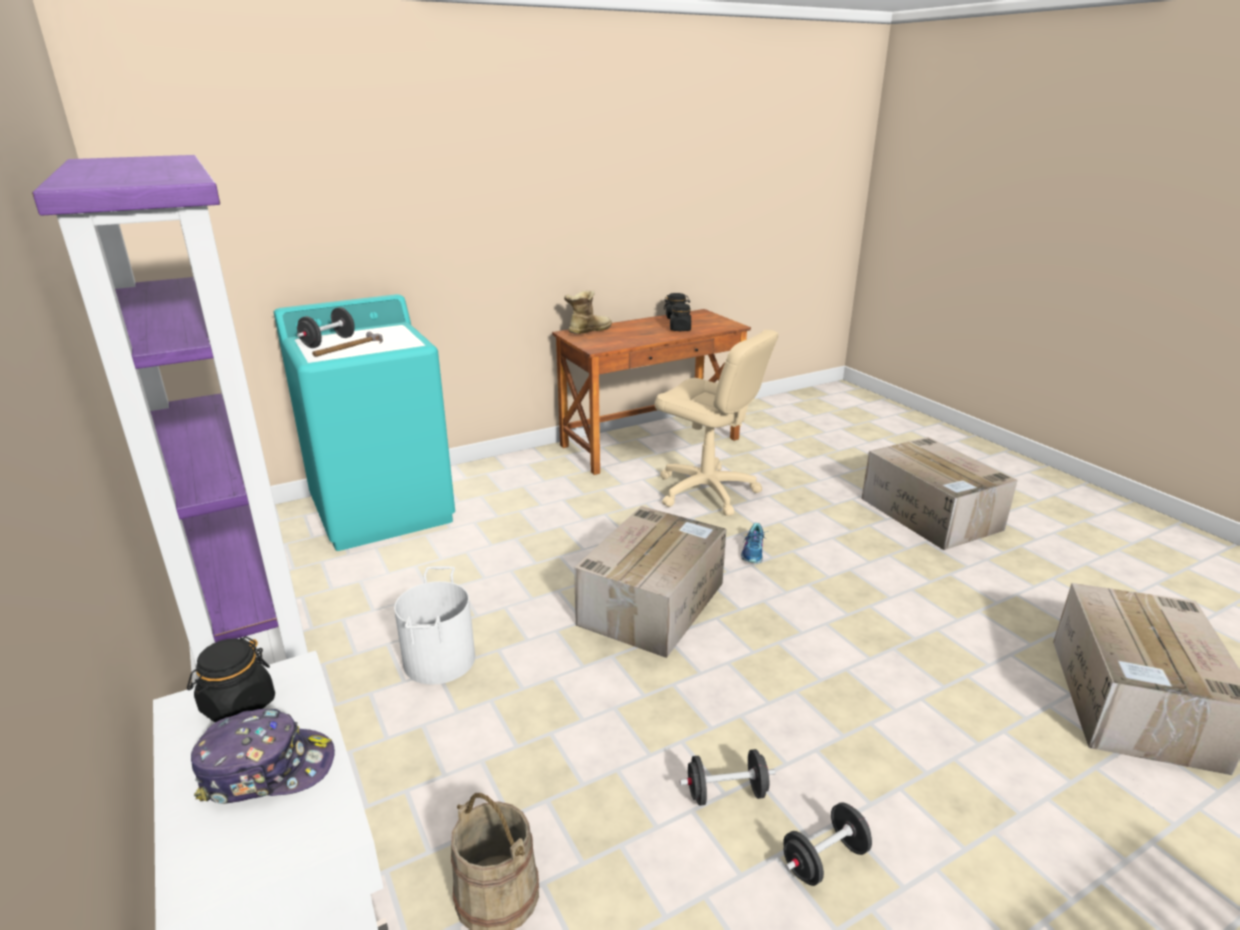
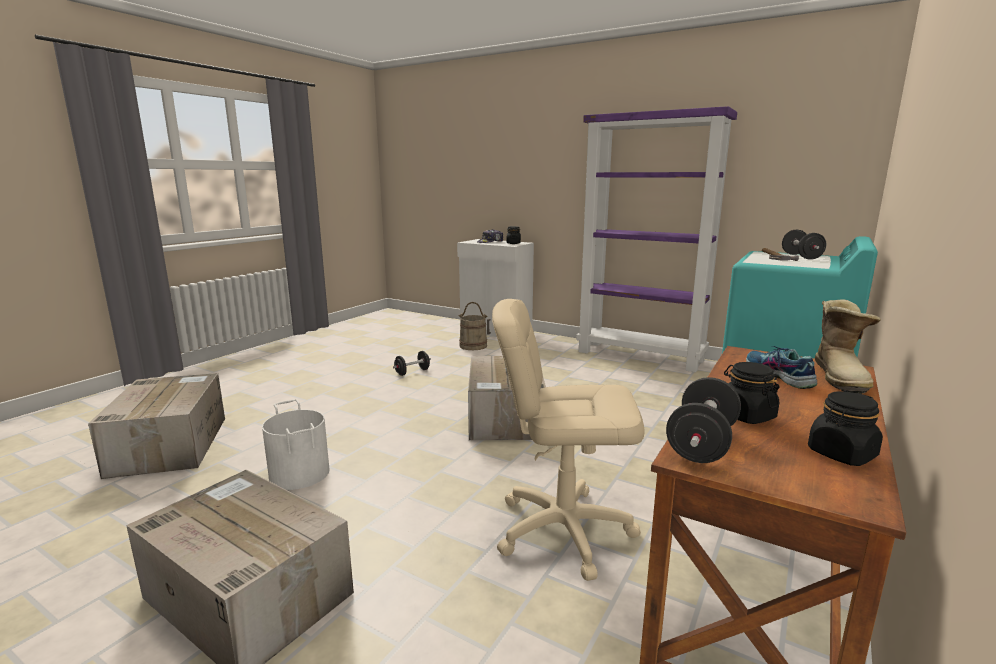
camera: 150 degrees right, 10 degrees down
white bucket [394,566,475,685] -> white bucket moved to [262,399,329,490]
shoe [741,523,768,563] -> shoe moved to [746,346,817,389]
black dumbbell [783,802,872,886] -> black dumbbell moved to [666,377,741,463]

